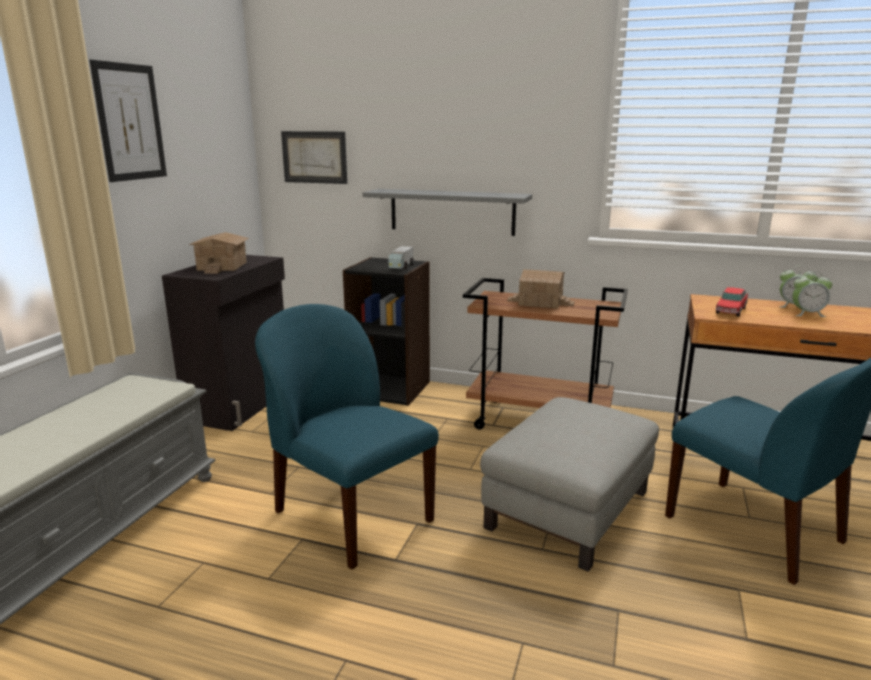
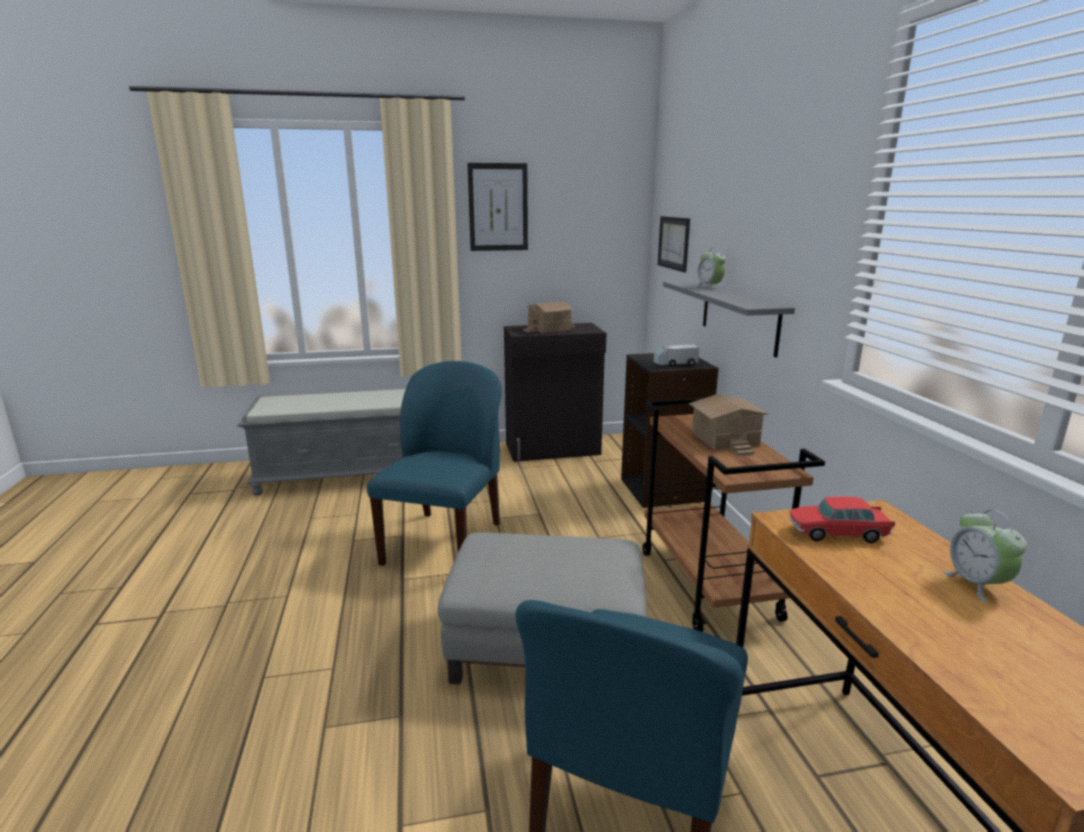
camera: 60 degrees right, 0 degrees up
alarm clock [792,271,832,317] -> alarm clock moved to [697,248,726,289]

